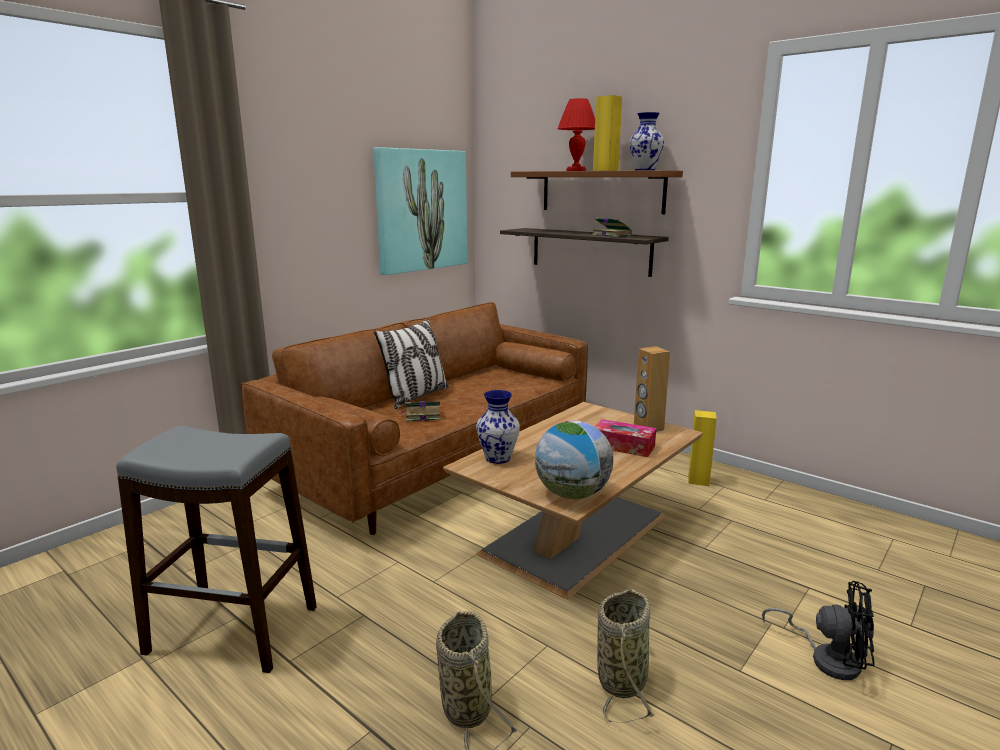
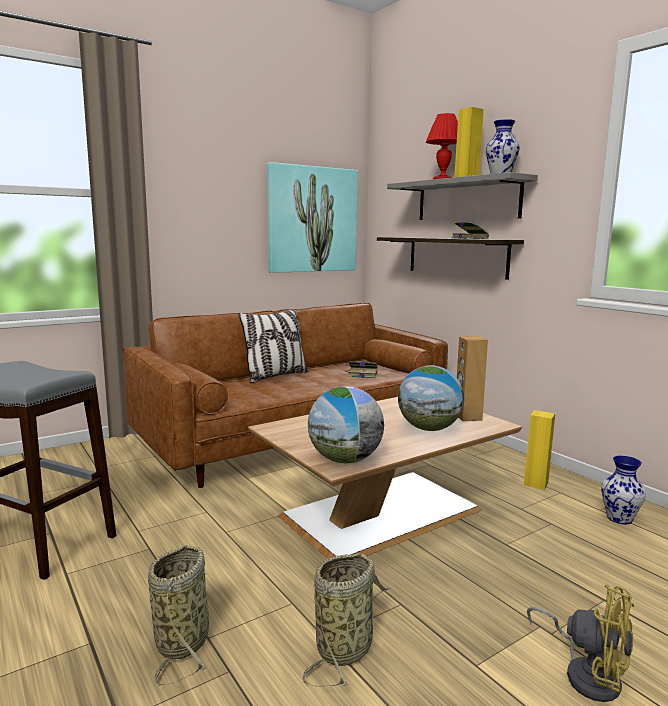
camera: 15 degrees right, 5 degrees down
book [402,401,441,422] -> book moved to [344,361,377,378]
vase [476,390,520,464] -> vase moved to [601,456,646,524]
brown shelf [511,170,683,214] -> grey shelf [387,172,538,220]
tissue box [595,419,656,457] -> globe [398,365,464,431]
black fan [762,581,875,680] -> yellow fan [527,585,634,702]

